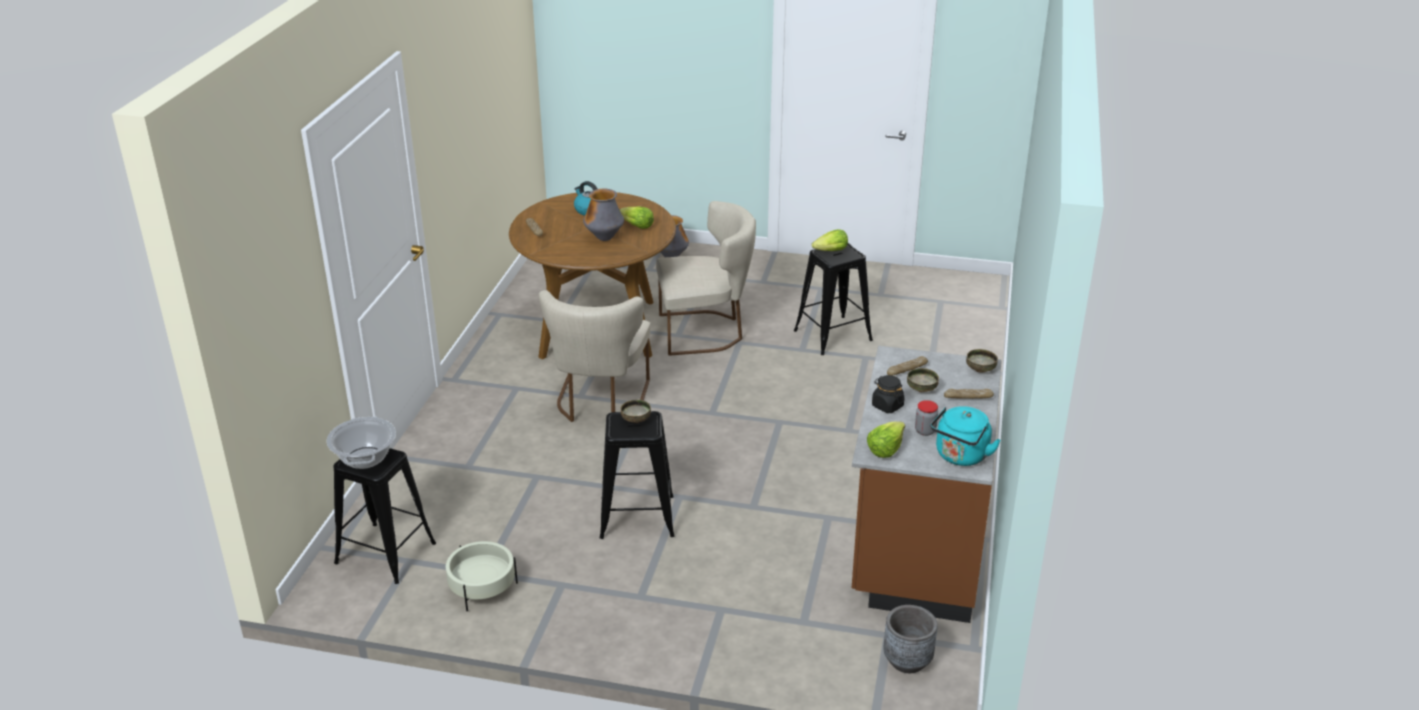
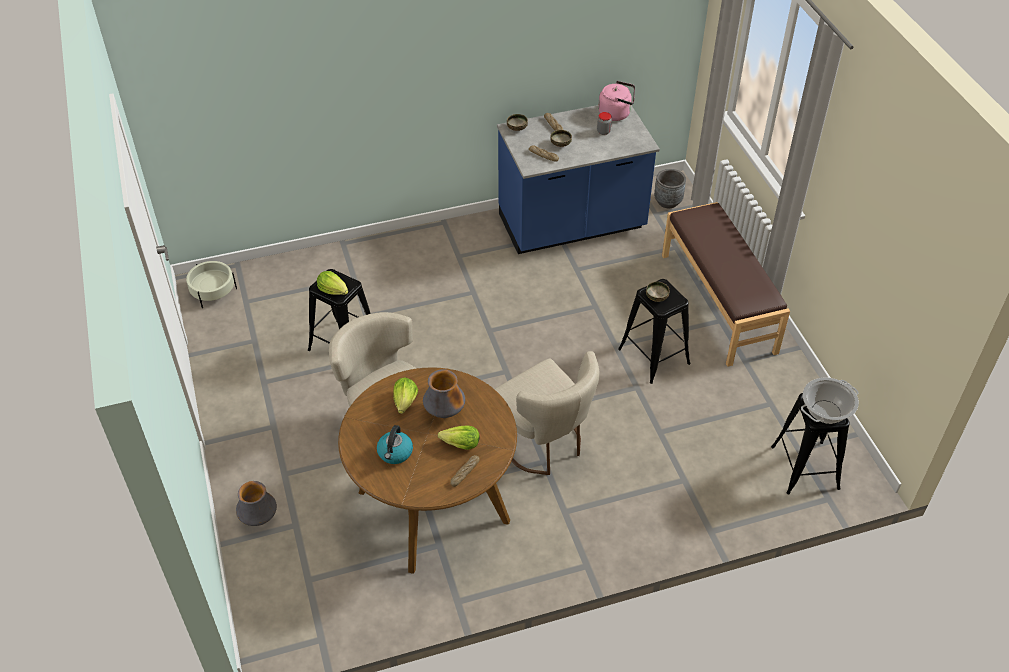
camera: 120 degrees left, 15 degrees up
beige planter [446,541,518,612] -> beige planter moved to [186,261,237,308]
beige chair [538,290,650,422] -> beige chair turned 75 degrees clockwise [495,351,600,475]
brown counter [852,346,1002,623] -> blue counter [497,105,660,254]
lettuce [867,422,905,458] -> lettuce moved to [438,426,479,450]
black jar [872,375,905,413] -> none
turquoise kettle [931,406,1001,466] -> pink kettle [598,81,635,121]
none -> brown bench [662,202,790,367]

